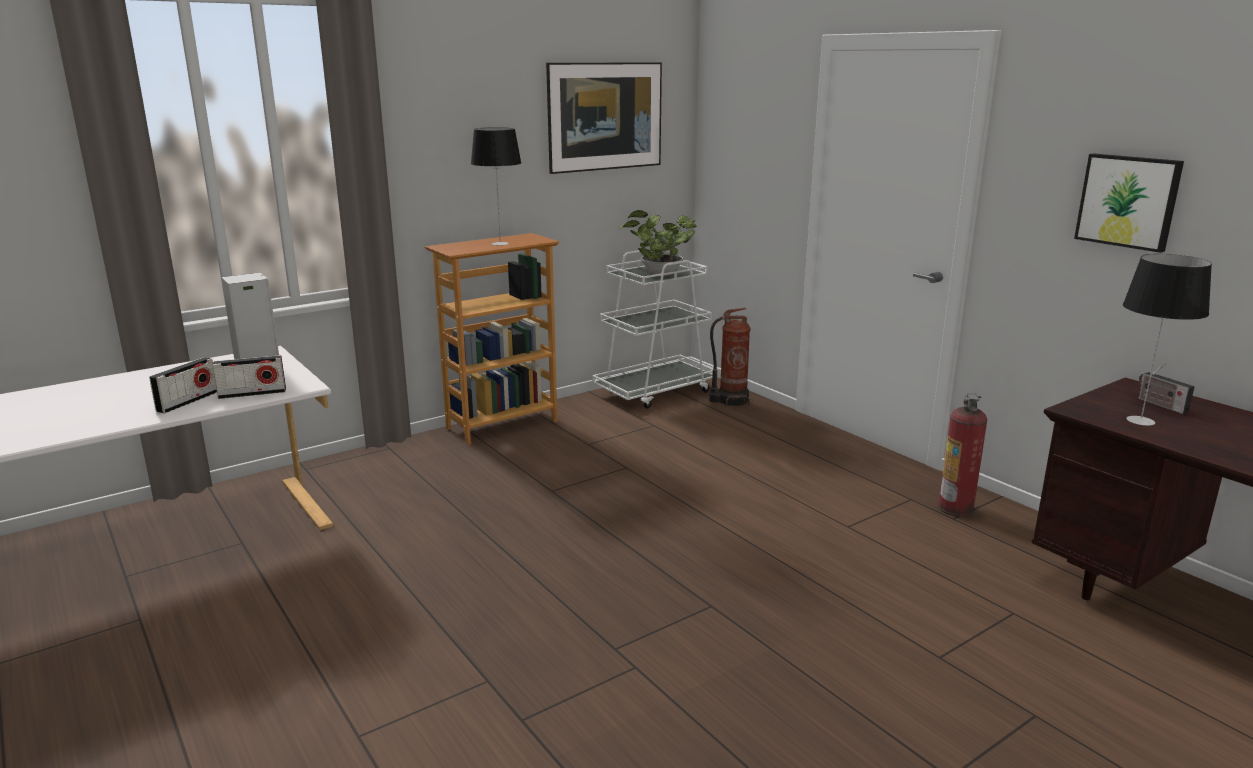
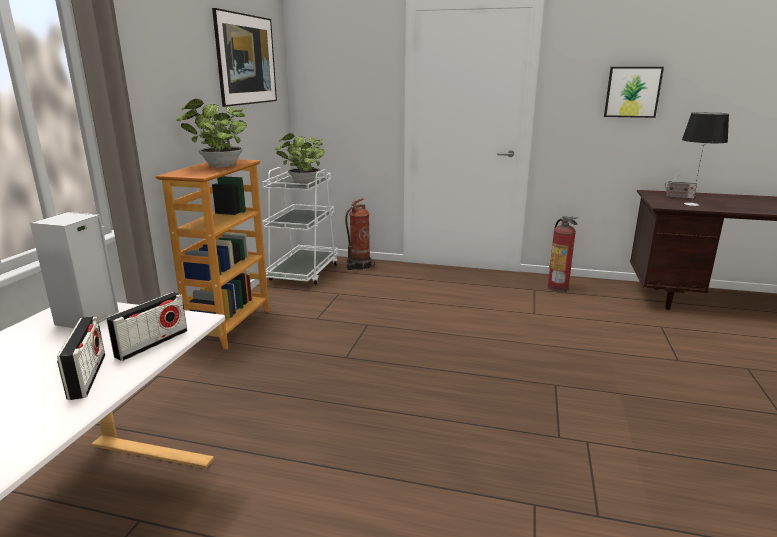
camera: 40 degrees left, 0 degrees up
table lamp [471,127,521,245] -> potted plant [176,99,247,168]

